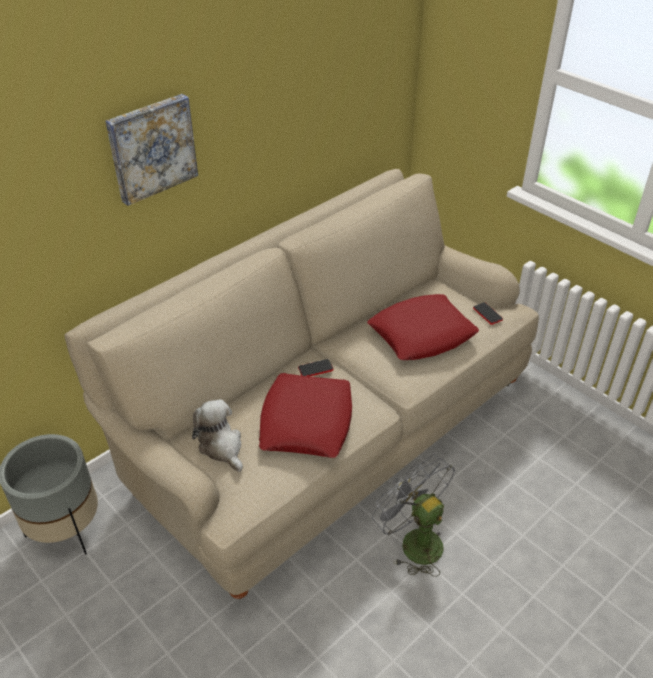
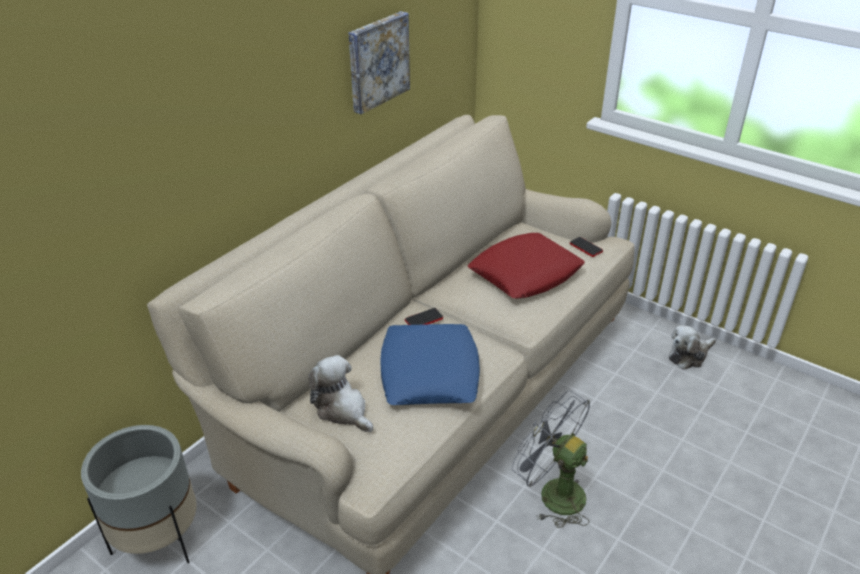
camera: 10 degrees left, 5 degrees down
picture [105,94,198,206] -> picture moved to [348,11,410,114]
red pillow [259,373,352,458] -> blue pillow [380,324,480,405]
none -> plush toy [669,325,716,370]

